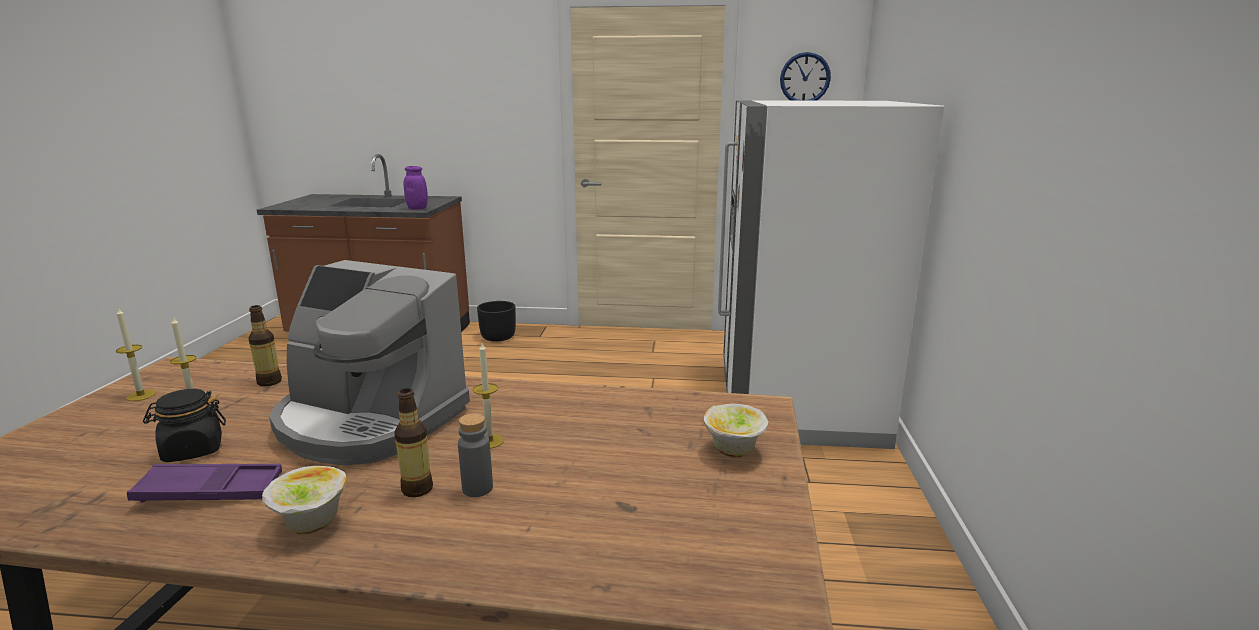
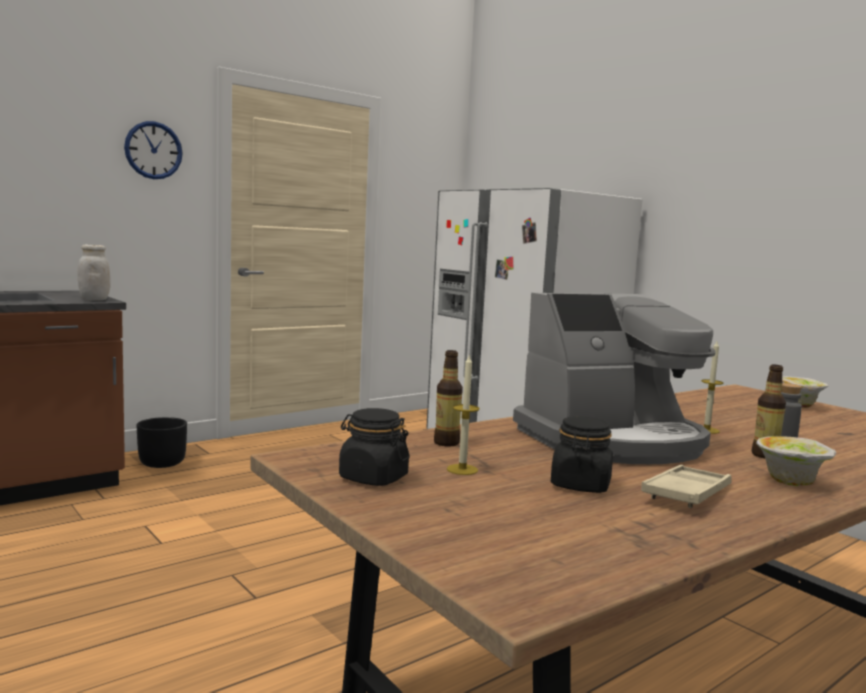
camera: 45 degrees left, 10 degrees down
candle [116,307,156,401] -> black jar [339,408,410,486]
purple tray [127,464,282,503] -> beige tray [641,465,732,508]
purple jar [404,166,428,209] -> white jar [78,244,111,301]
wall clock [780,52,831,101] -> wall clock moved to [124,121,183,179]

